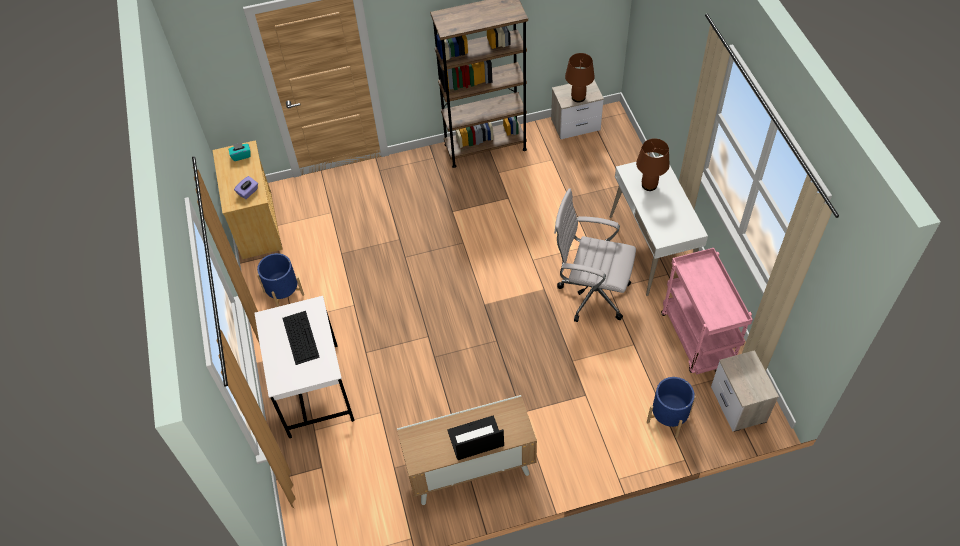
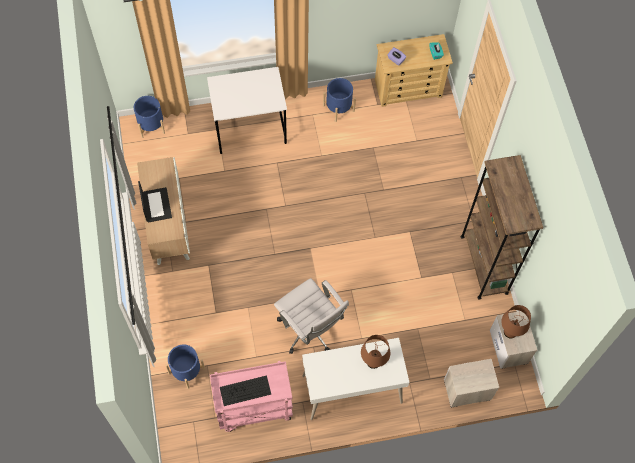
camera: 90 degrees right, 10 degrees up
keyboard [283,311,320,365] -> keyboard moved to [220,375,271,406]
white office chair [554,188,636,322] -> white office chair turned 120 degrees clockwise [274,278,349,354]
nightstand [711,350,779,432] -> nightstand moved to [444,359,499,408]
none -> blue planter [134,96,165,138]

